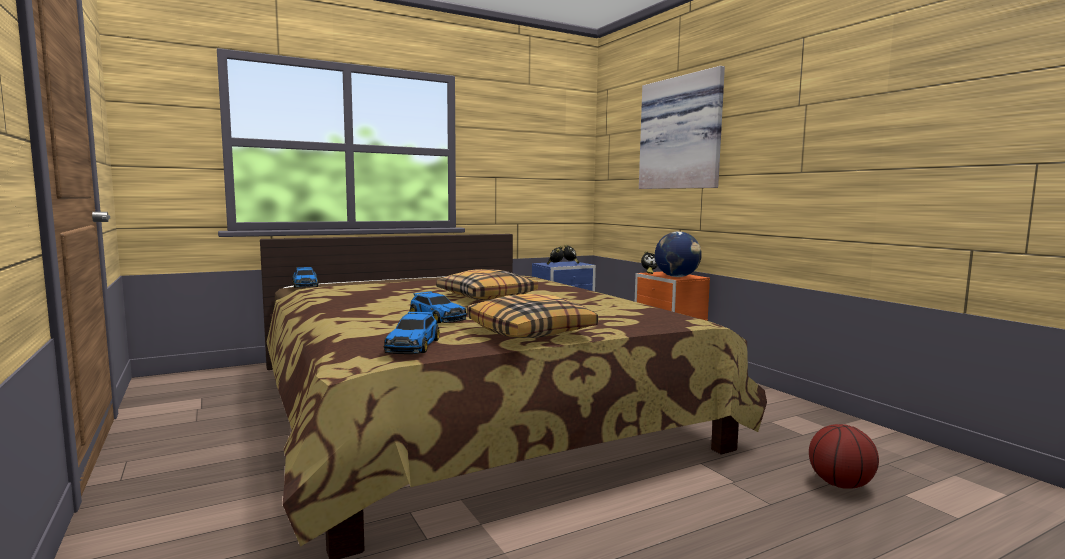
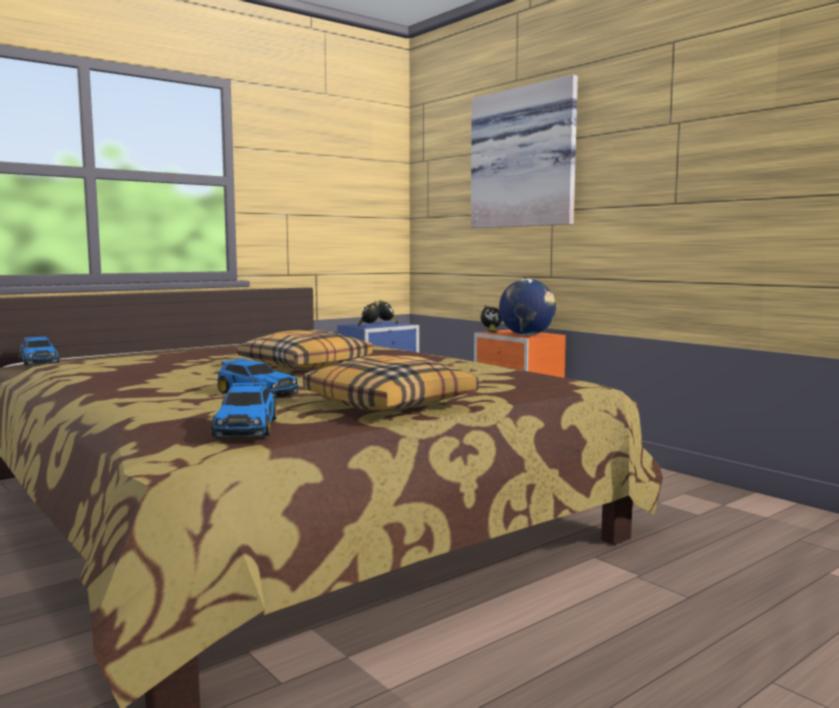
camera: 10 degrees left, 0 degrees up
basketball [809,424,879,489] -> none

